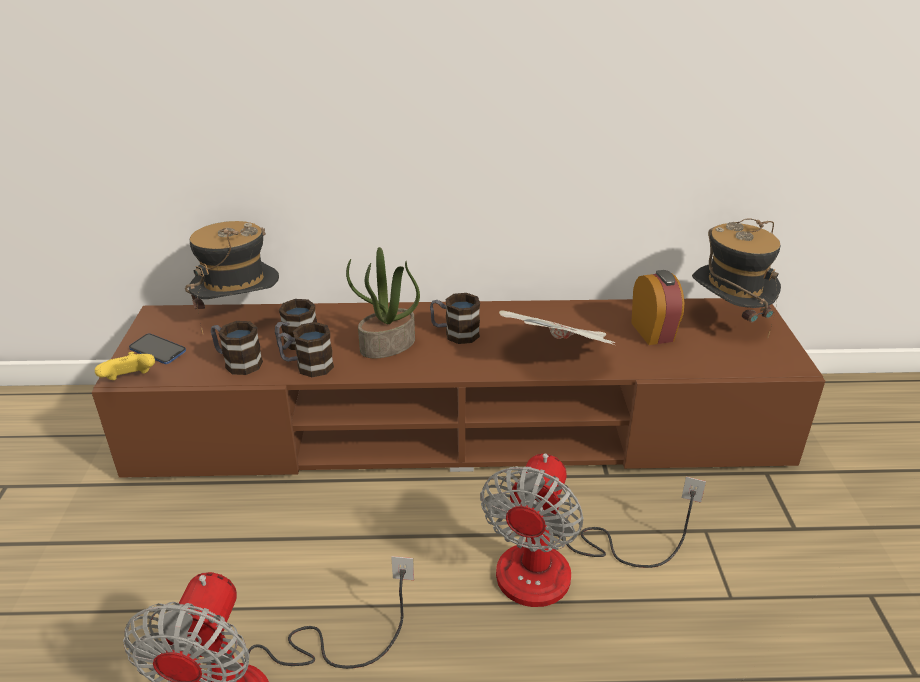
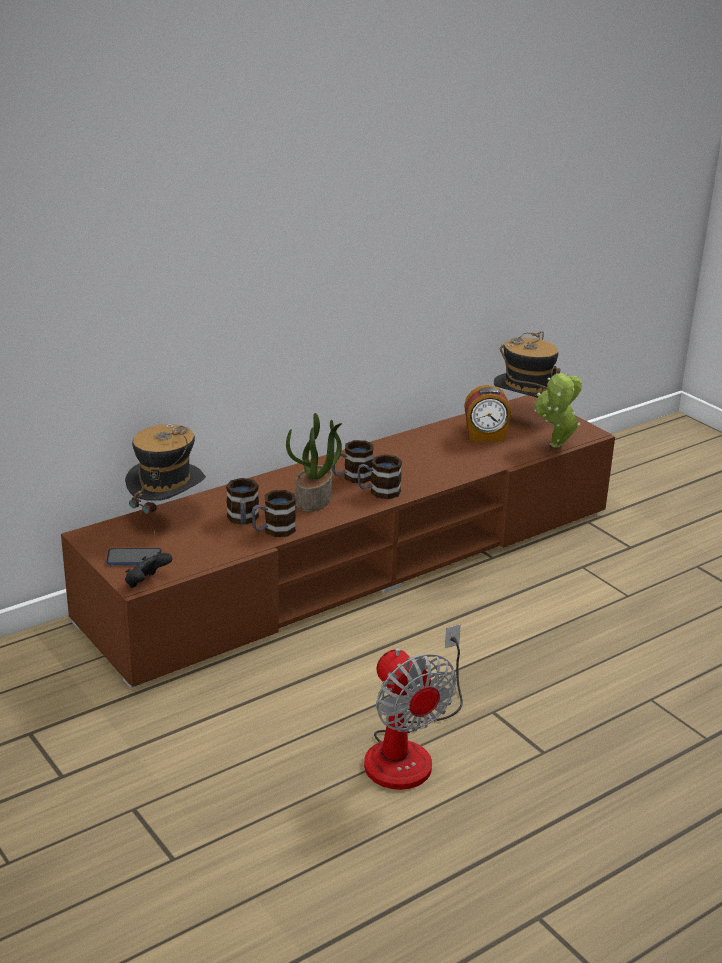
camera: 35 degrees left, 5 degrees down
yellow game controller [95,352,155,380] -> black game controller [125,553,172,588]
mug [211,321,263,375] -> mug moved to [357,454,402,499]
fan [480,454,706,607] -> none
newspaper [499,310,616,346] -> none
alarm clock [631,270,684,345] -> alarm clock turned 135 degrees clockwise [464,385,511,441]
none -> potted plant [534,372,582,447]

